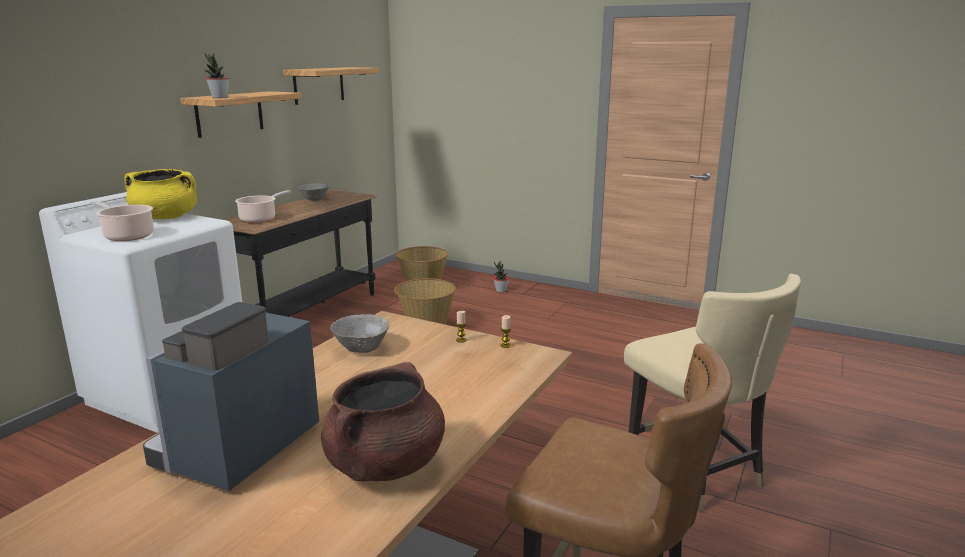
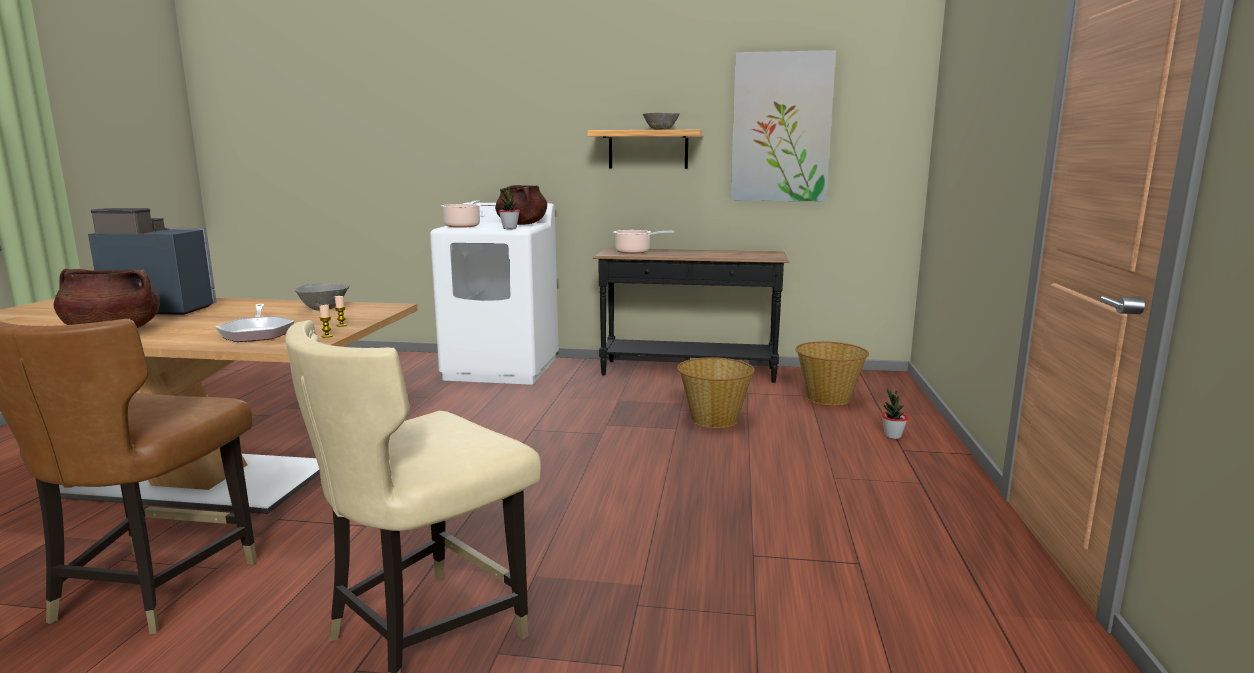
camera: 70 degrees right, 5 degrees down
yellow cooking pot [124,169,197,219] -> brown cooking pot [495,185,547,225]
potted plant [204,53,229,98] -> potted plant moved to [499,187,520,229]
shelf [283,67,379,105] -> picture [730,50,836,201]
grey bowl [298,183,330,201] -> grey bowl moved to [643,113,680,130]
none -> frying pan [215,304,294,342]

